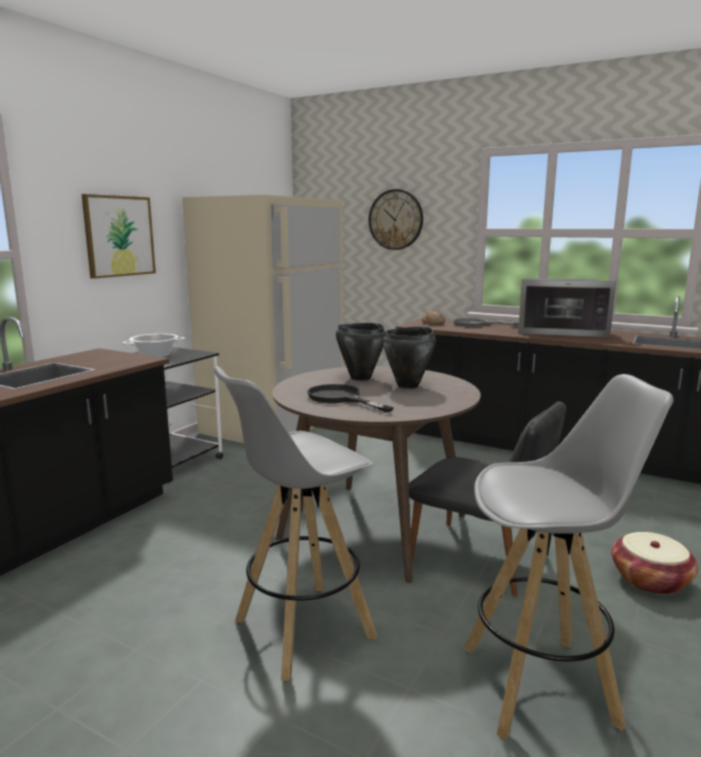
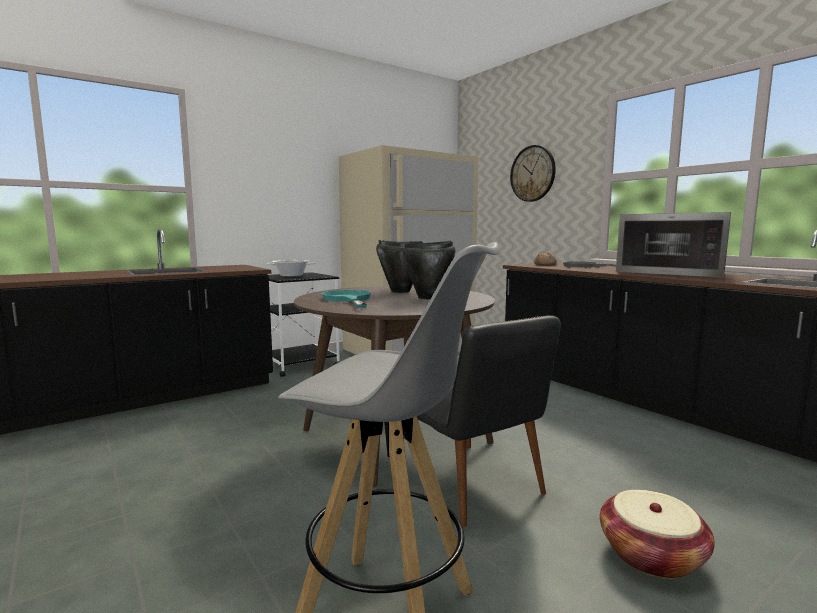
camera: 25 degrees right, 5 degrees down
picture [81,194,156,279] -> none
grey stool [214,366,377,681] -> none
black frying pan [307,384,394,413] -> turquoise frying pan [322,290,371,308]

